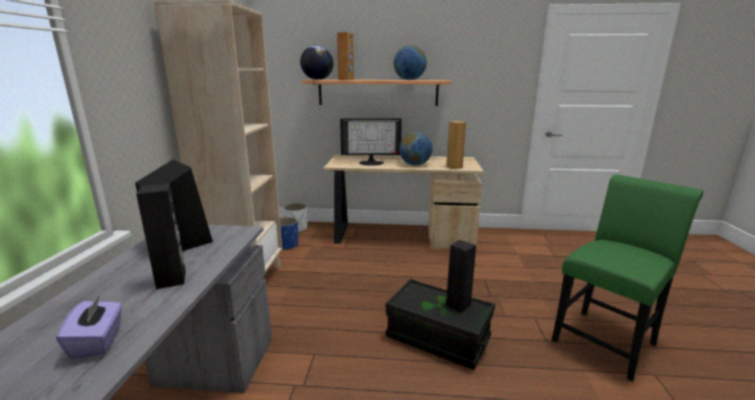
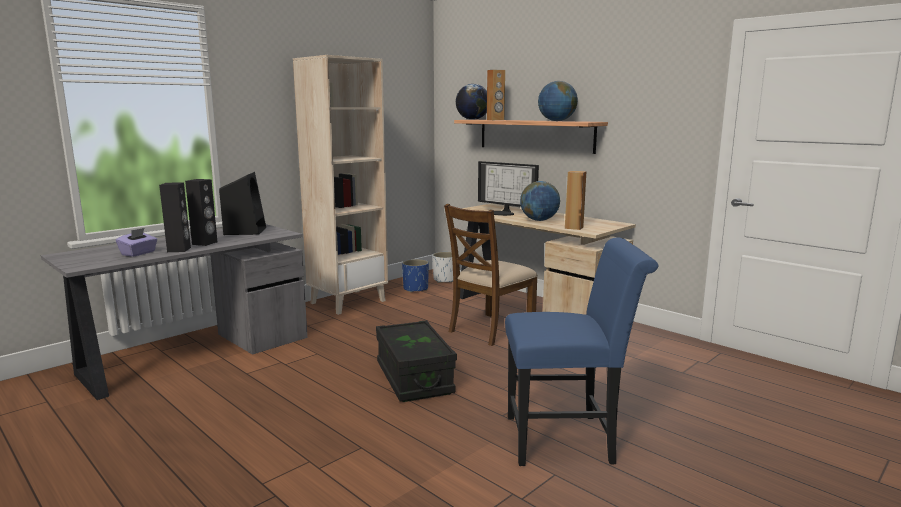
camera: 40 degrees right, 5 degrees down
black speaker [446,240,476,313] -> black speaker moved to [159,182,191,252]
green chair [552,174,703,381] -> blue chair [505,238,658,466]
none -> brown chair [444,204,538,346]

